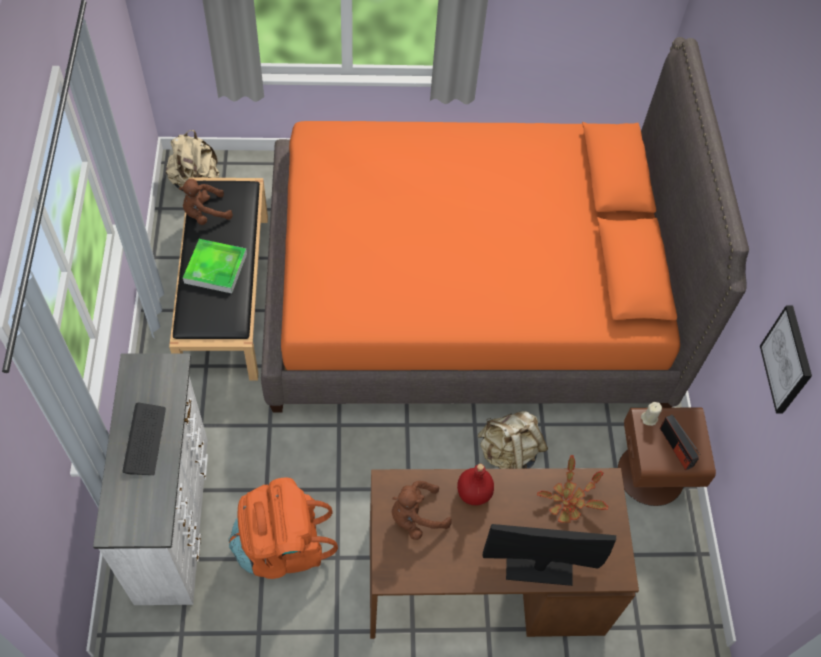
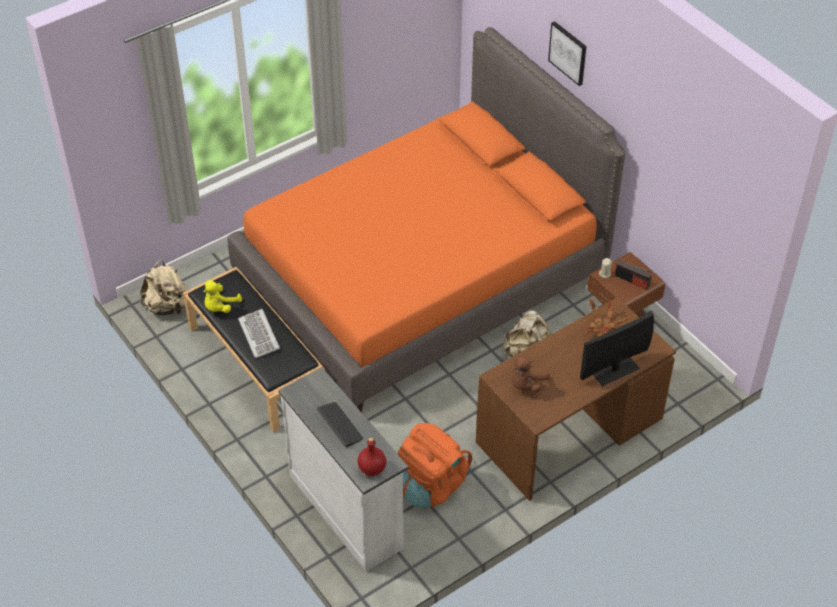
camera: 30 degrees left, 10 degrees down
brown plush toy [179,179,233,225] -> yellow plush toy [203,280,242,313]
tray [183,239,247,293] -> keyboard [238,309,280,358]
red bottle [457,464,494,505] -> red bottle moved to [357,437,386,476]
picture [760,305,812,414] -> picture moved to [548,21,586,86]

